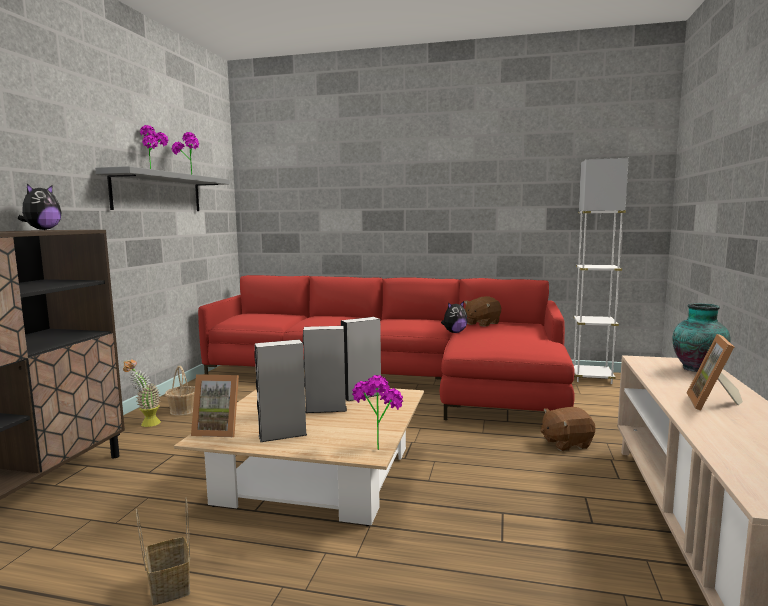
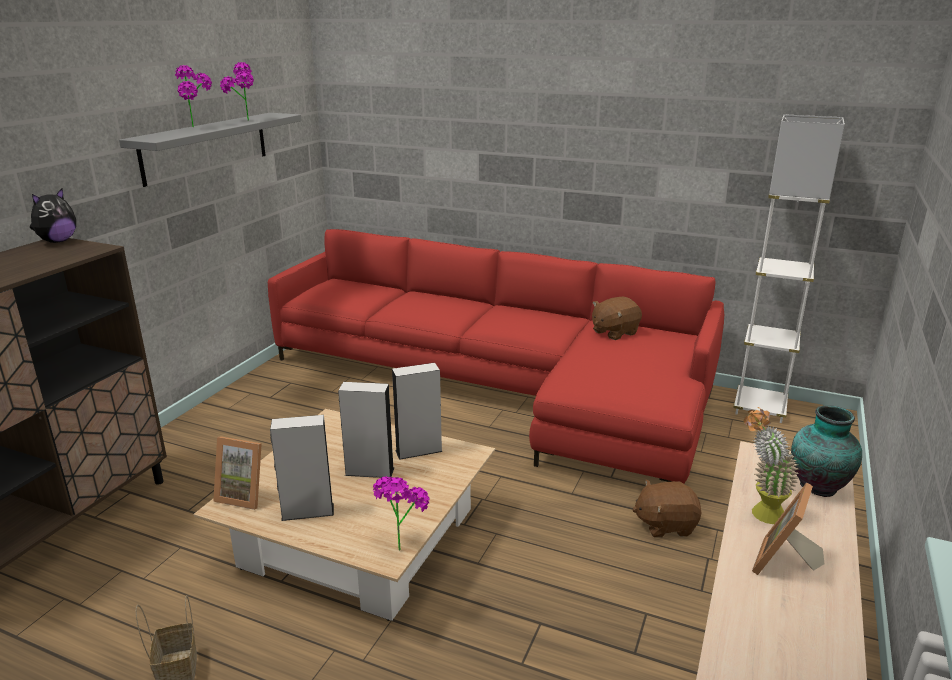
camera: 10 degrees right, 15 degrees up
potted plant [123,359,161,427] -> potted plant moved to [744,407,799,524]
basket [165,366,195,416] -> none
plush toy [441,301,468,333] -> none

